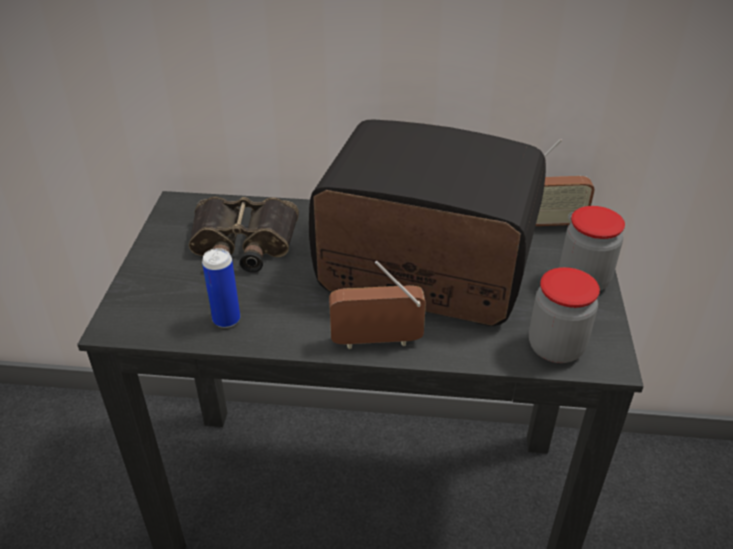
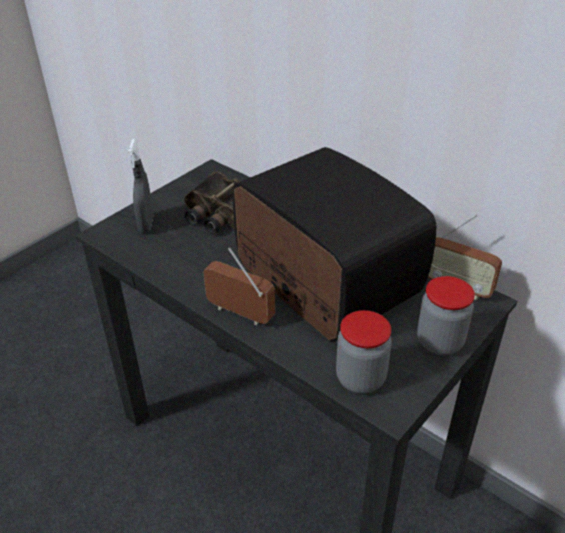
camera: 35 degrees right, 0 degrees up
can [202,248,240,328] -> none
none -> grey spray bottle [128,139,153,233]

